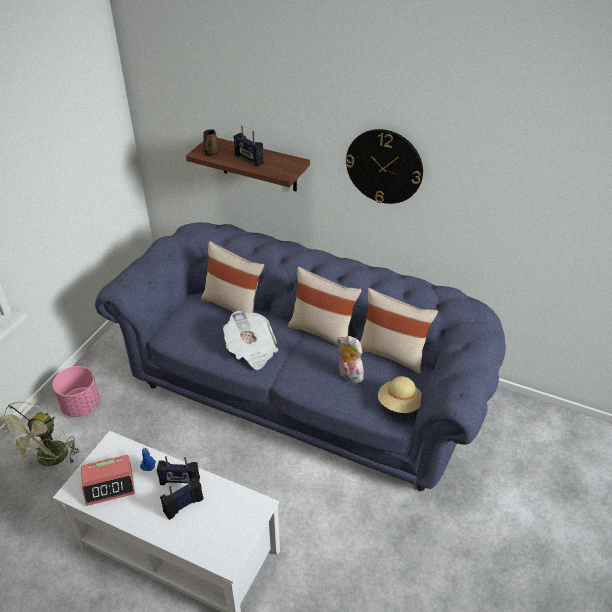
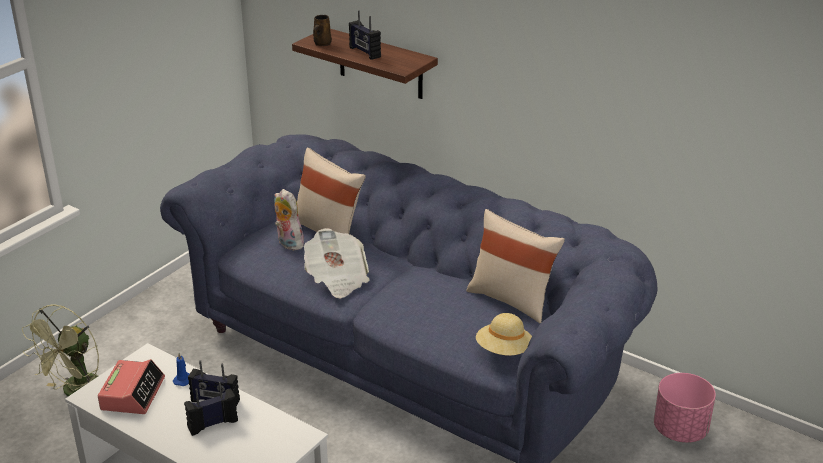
camera: 10 degrees right, 10 degrees down
pink planter [53,366,100,417] -> pink planter moved to [654,373,716,443]
alarm clock [81,455,135,506] -> alarm clock turned 75 degrees counterclockwise [98,359,165,414]
beige pillow [288,267,361,346] -> none
plush toy [337,336,365,383] -> plush toy moved to [274,189,304,250]
wall clock [346,129,423,204] -> none

